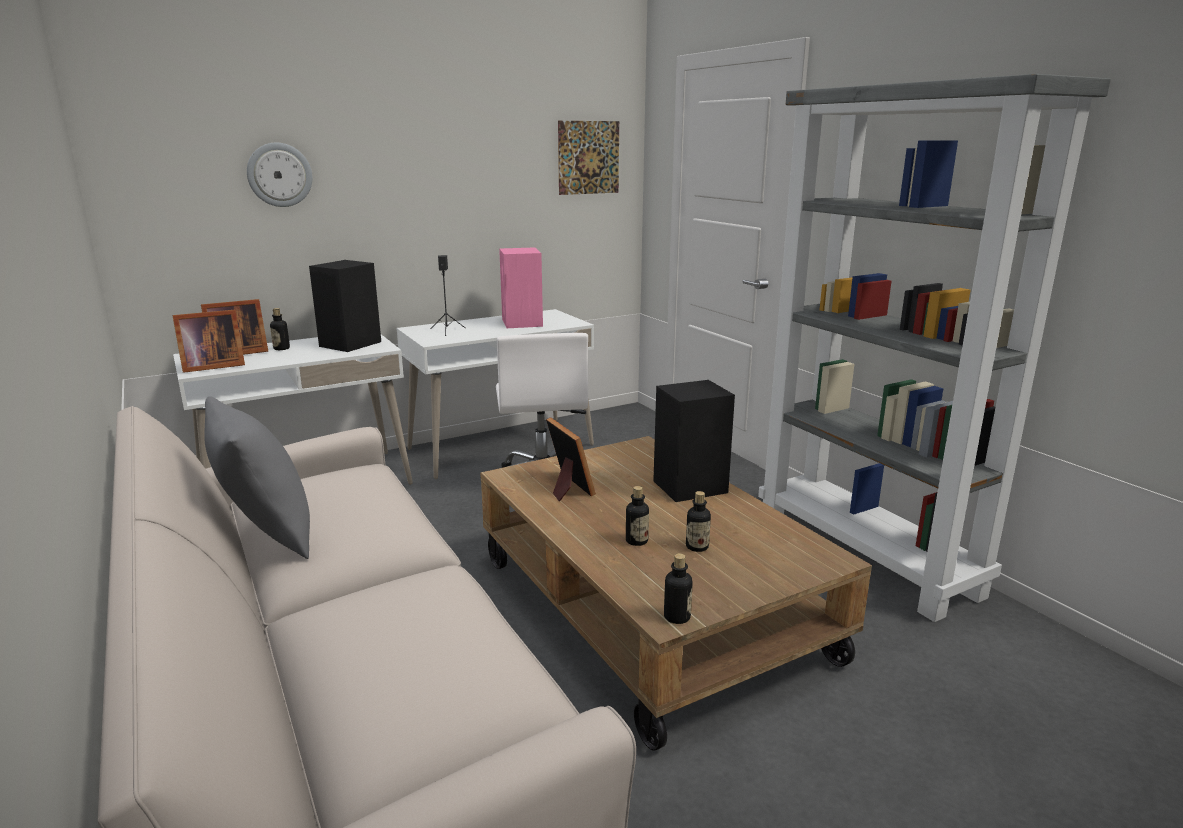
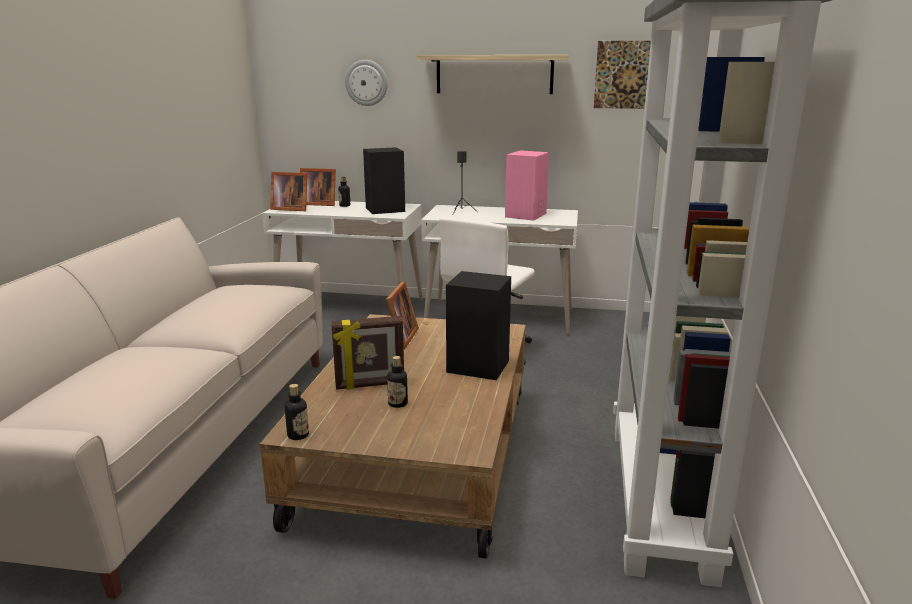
camera: 40 degrees right, 0 degrees up
grey pillow [204,396,310,559] -> none
bottle [626,486,649,546] -> picture frame [331,316,404,390]
none -> shelf [416,55,569,94]

